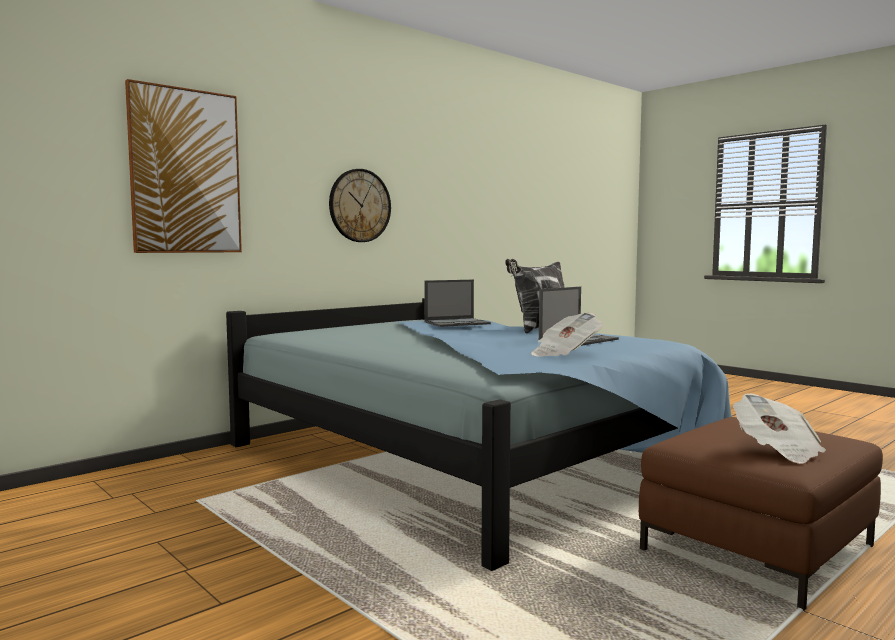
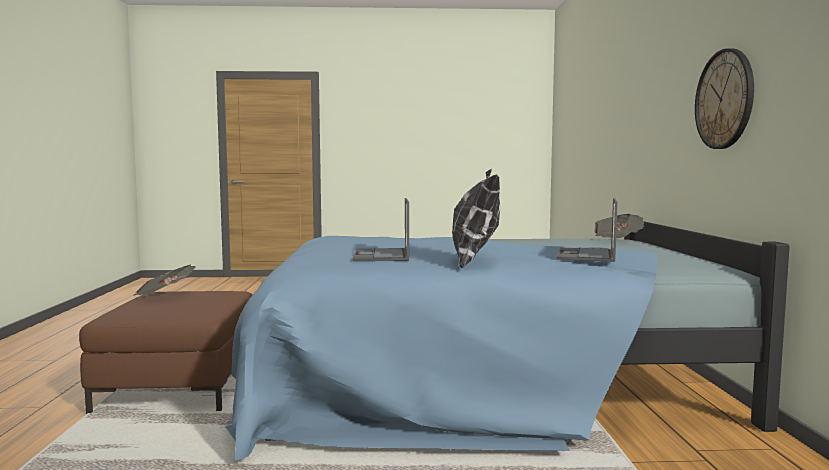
camera: 130 degrees right, 0 degrees up
picture [125,79,242,253] -> none
newspaper [531,313,603,357] -> newspaper moved to [594,214,644,238]

